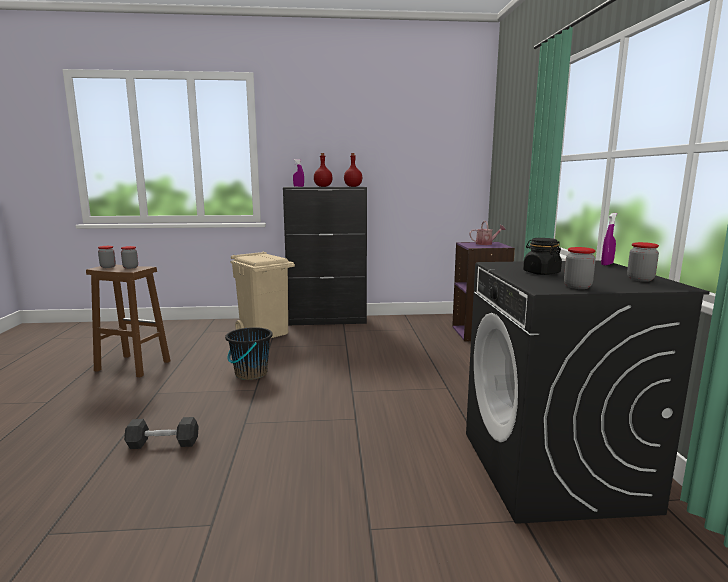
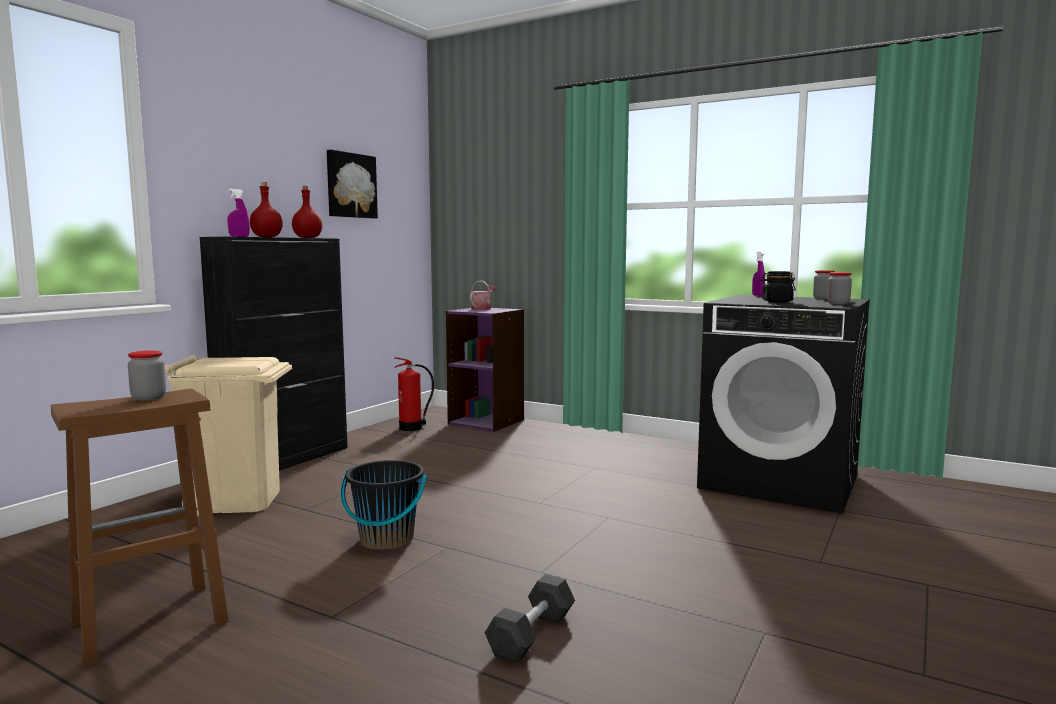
camera: 55 degrees left, 5 degrees down
jar [98,246,116,268] -> none
none -> picture [327,150,378,219]
none -> fire extinguisher [394,357,434,431]

